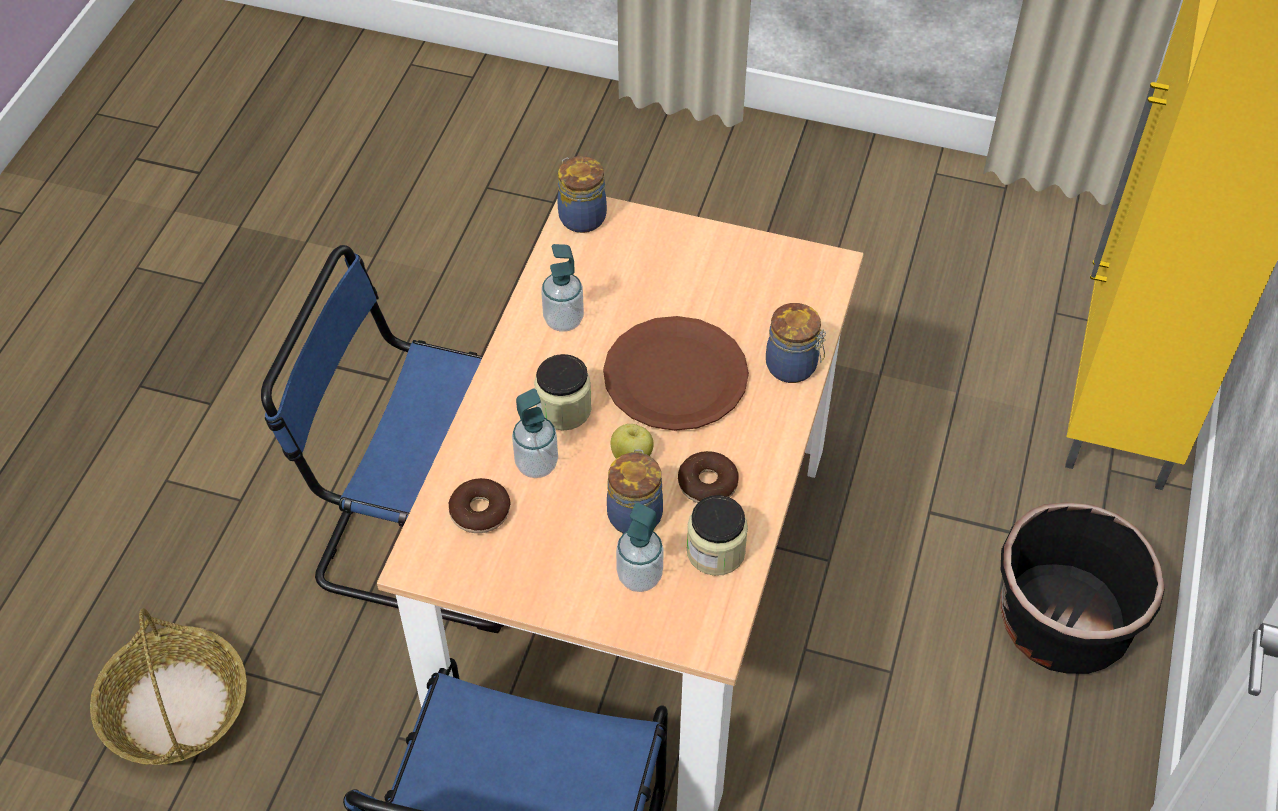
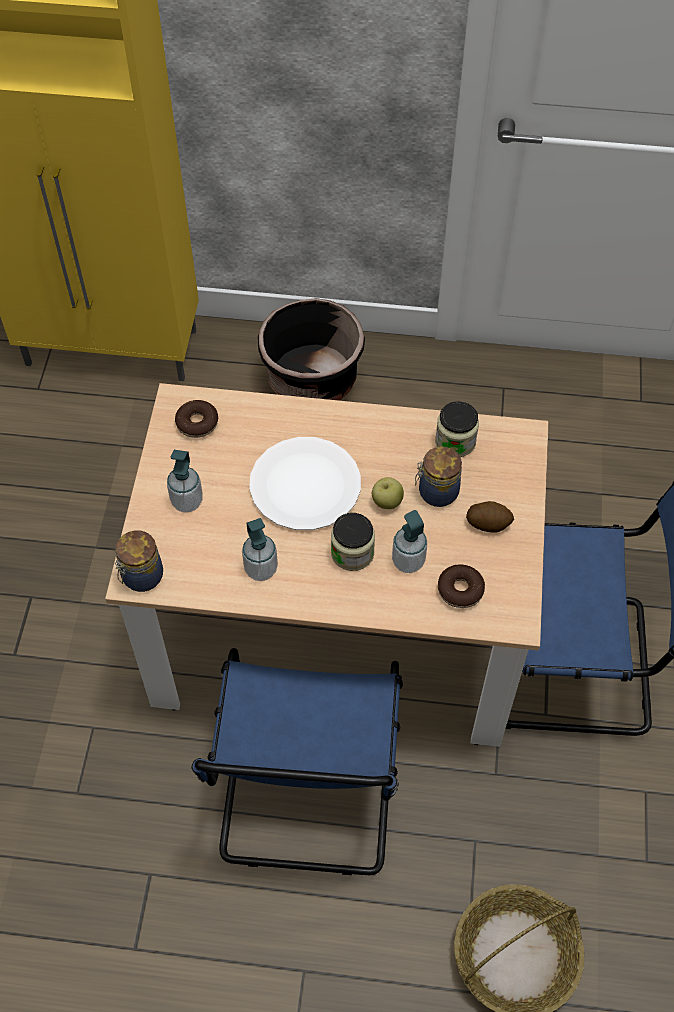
camera: 100 degrees left, 5 degrees up
brown plate [603,316,749,431] -> white plate [249,437,361,530]
soap dispenser [616,503,664,592] -> soap dispenser moved to [167,450,203,513]
donut [678,451,739,503] -> donut moved to [175,400,218,438]
jar [766,303,826,383] -> none
none -> potato [466,501,514,533]

